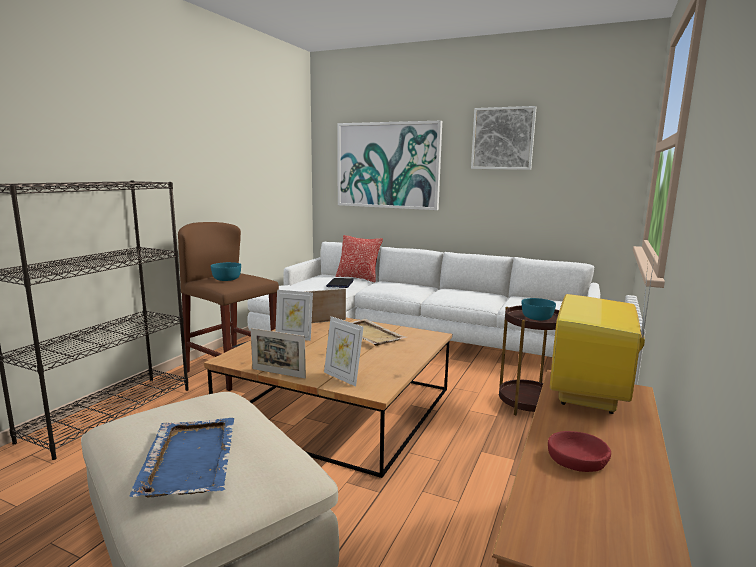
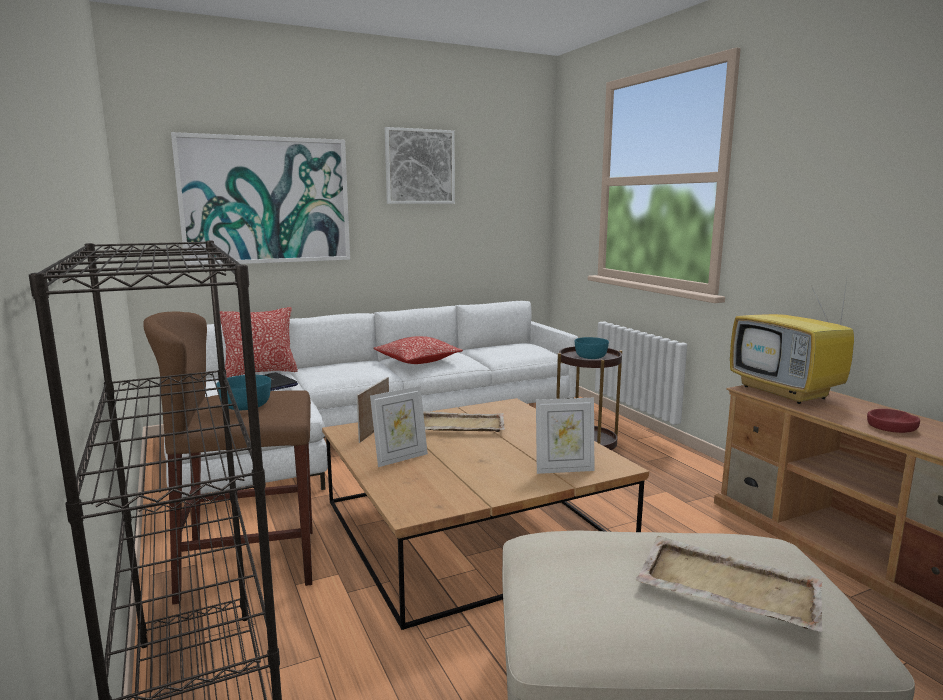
camera: 50 degrees left, 0 degrees up
blue tray [130,418,235,497] -> beige tray [636,536,823,632]
picture frame [251,328,306,378] -> none
none -> pillow [374,336,463,364]

